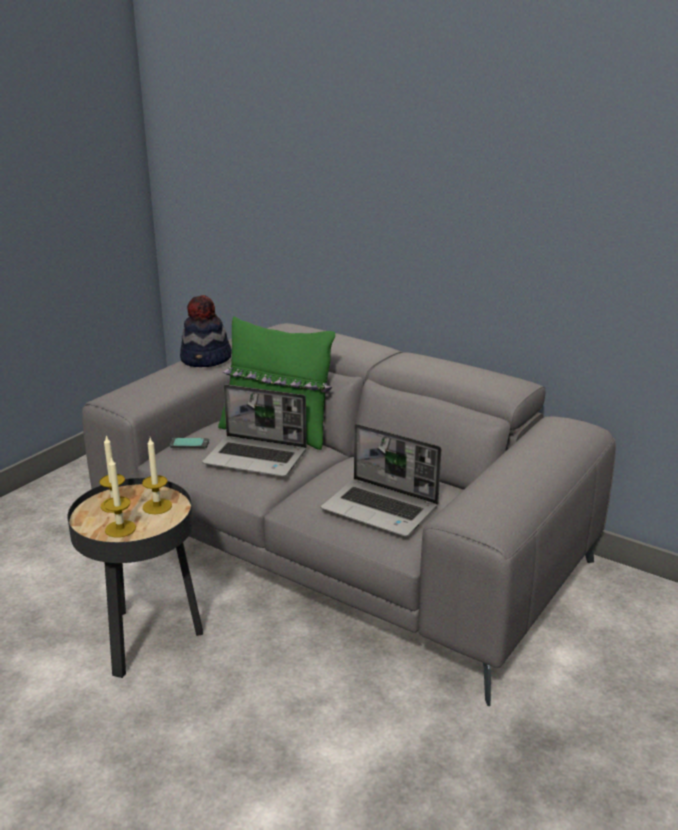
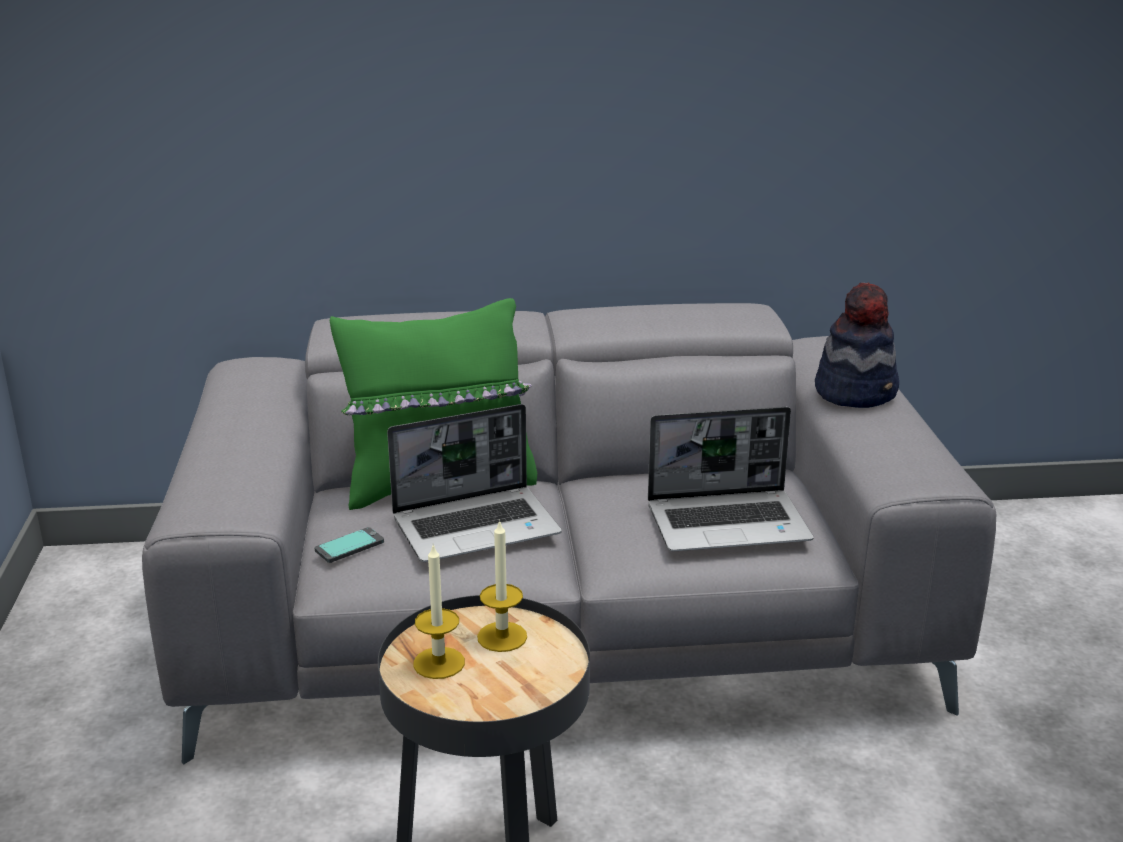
camera: 40 degrees left, 0 degrees up
candle [104,457,136,538] -> none
hat [180,295,232,367] -> hat moved to [815,282,899,408]

